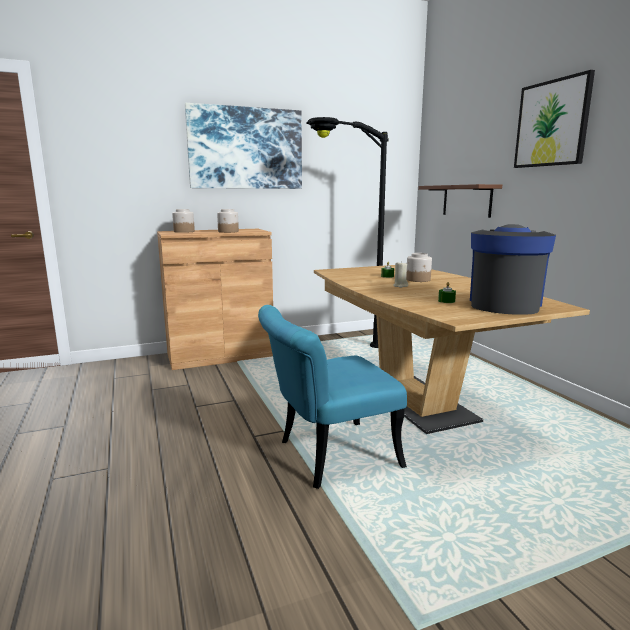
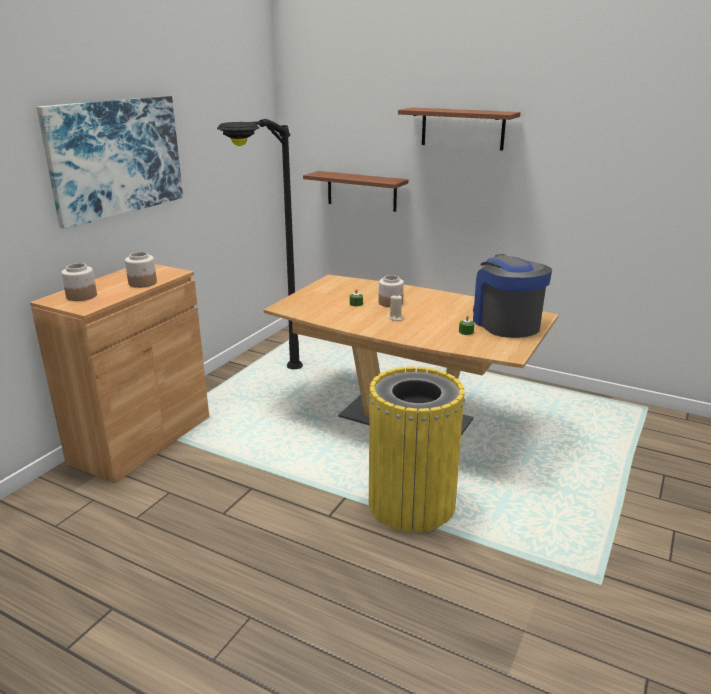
camera: 40 degrees left, 10 degrees up
turquoise chair [258,305,407,489] -> yellow trash can [369,366,465,533]
picture [514,70,595,168] -> brown shelf [398,107,521,151]

